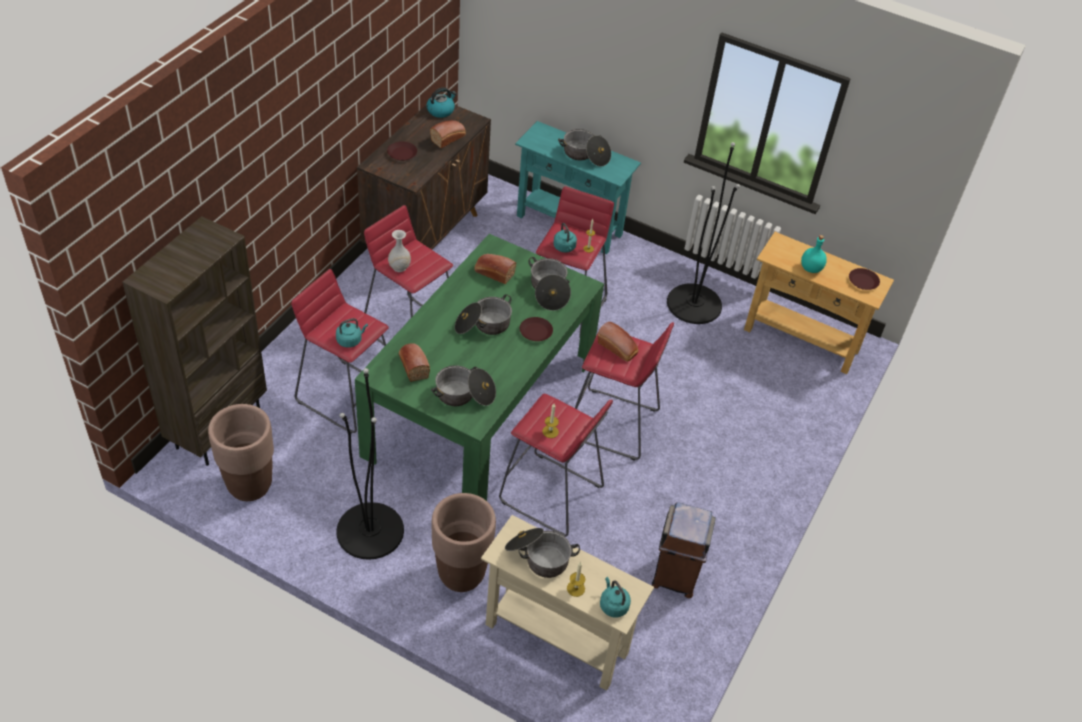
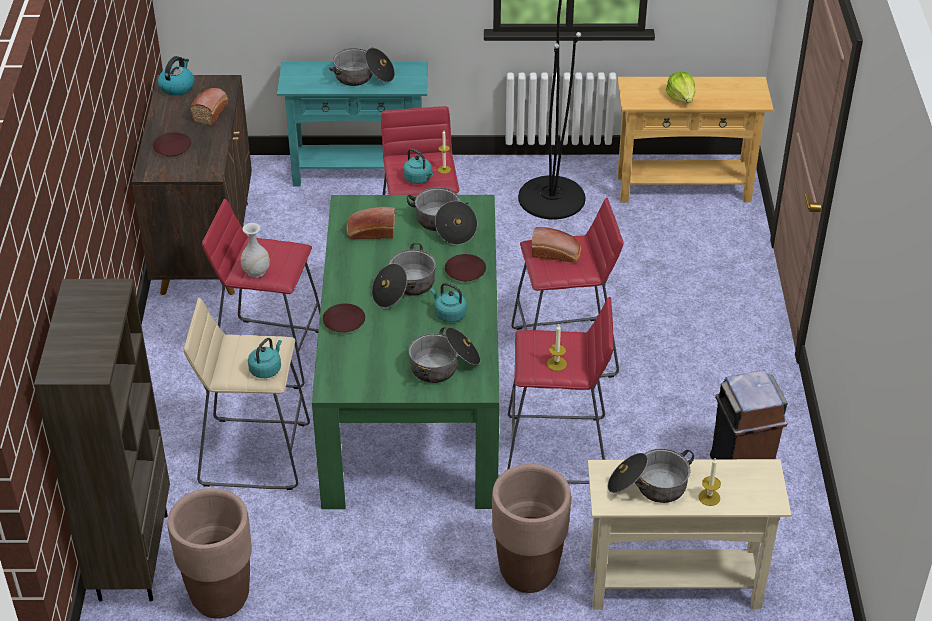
camera: 25 degrees left, 5 degrees down
red stool [291,269,389,434] -> beige stool [184,298,310,490]
black floor lamp [336,368,404,560] -> none
bread [399,343,430,382] -> none
turquoise kettle [600,577,631,617] -> turquoise kettle moved to [431,283,467,322]
turquoise bottle [801,235,827,273] -> lettuce [666,72,696,103]
brown plate [849,268,880,290] -> brown plate moved to [323,303,365,333]

